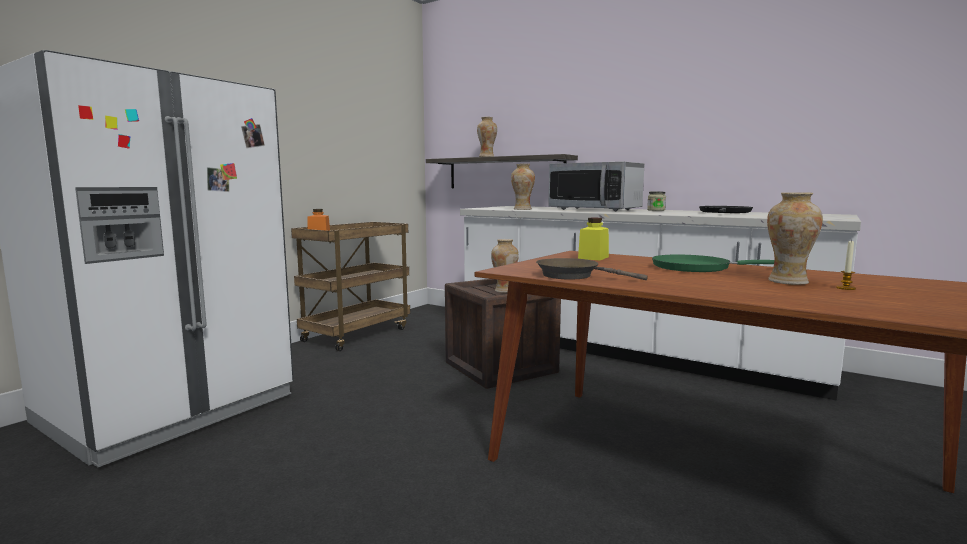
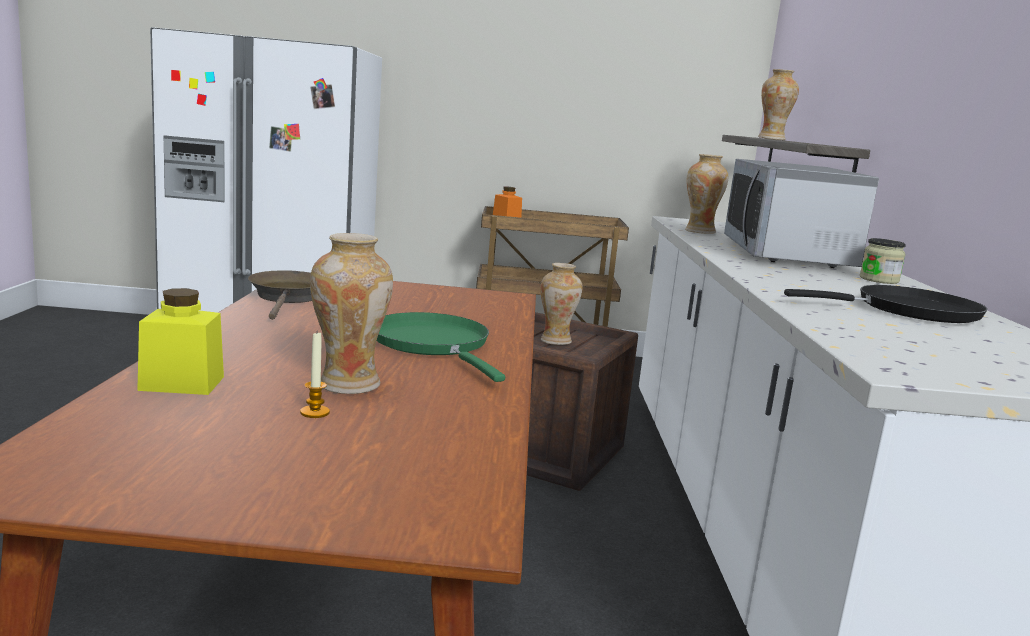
camera: 55 degrees right, 5 degrees up
yellow jar [578,218,609,260] -> yellow jar moved to [137,288,224,395]

